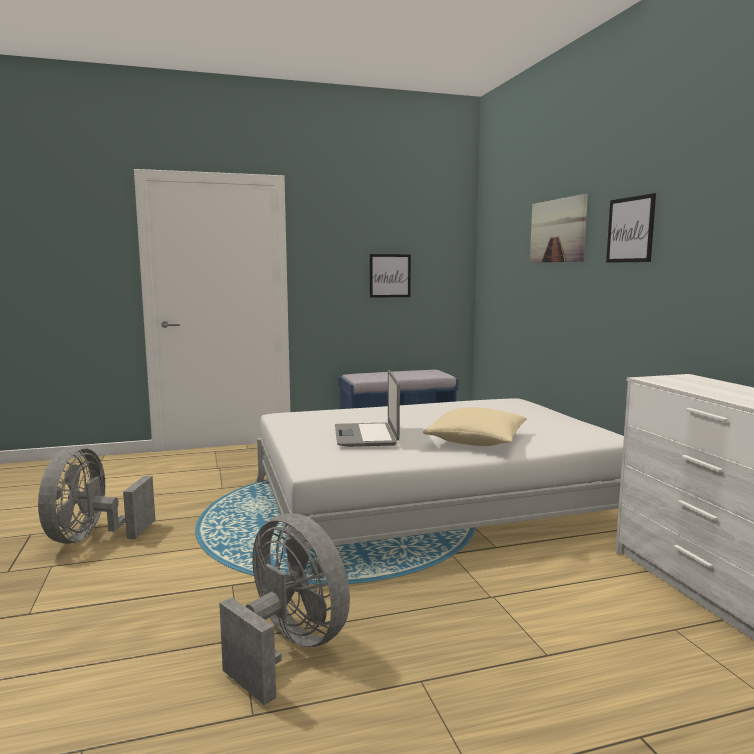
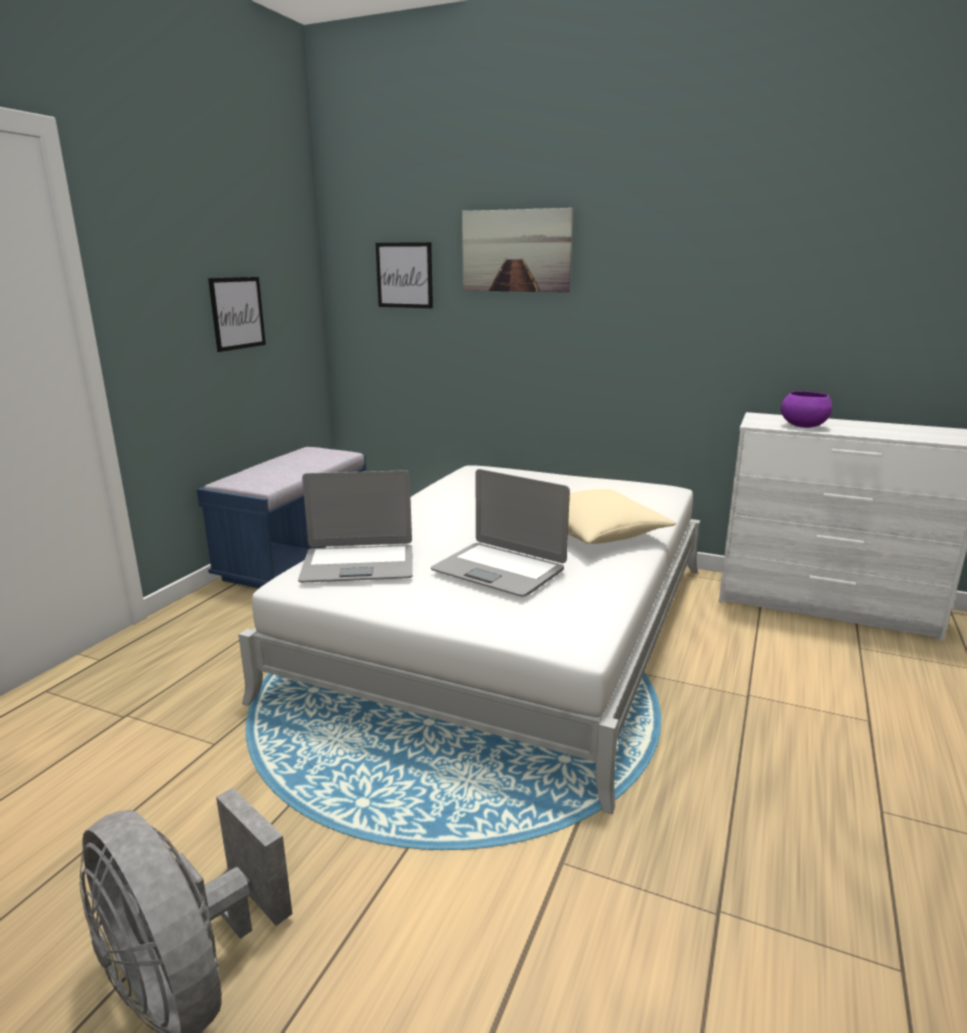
camera: 50 degrees left, 10 degrees up
grey fan [219,514,350,705] -> none
picture [606,193,656,263] -> picture moved to [376,242,433,308]
none -> laptop [298,470,413,583]
none -> purple bowl [781,391,832,428]

